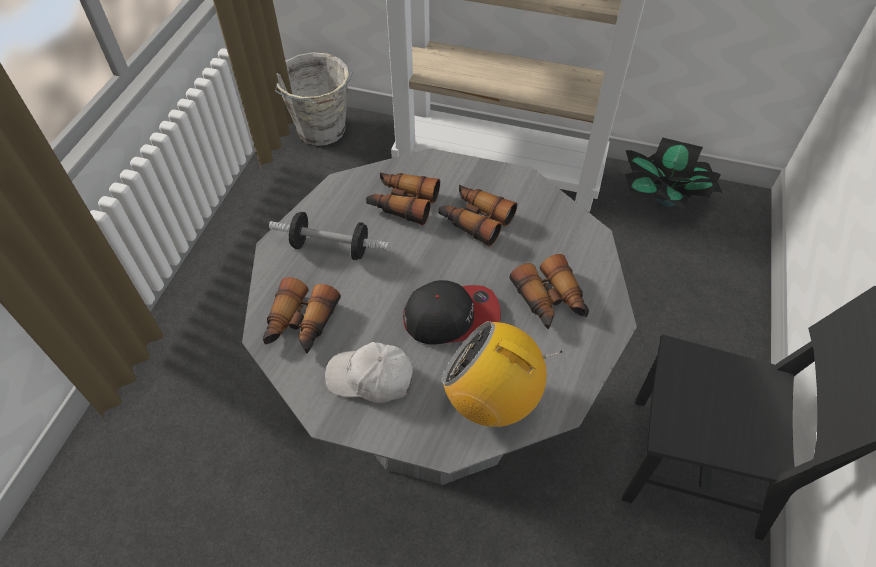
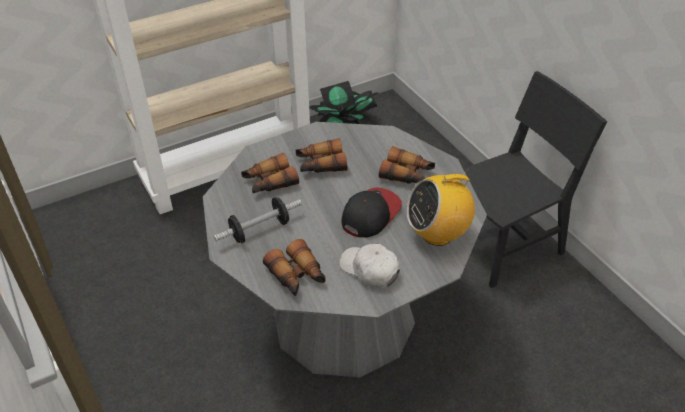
camera: 45 degrees left, 10 degrees down
grey bucket [275,52,353,146] -> none
white cap [325,342,413,403] -> white cap turned 75 degrees clockwise [339,244,400,288]

